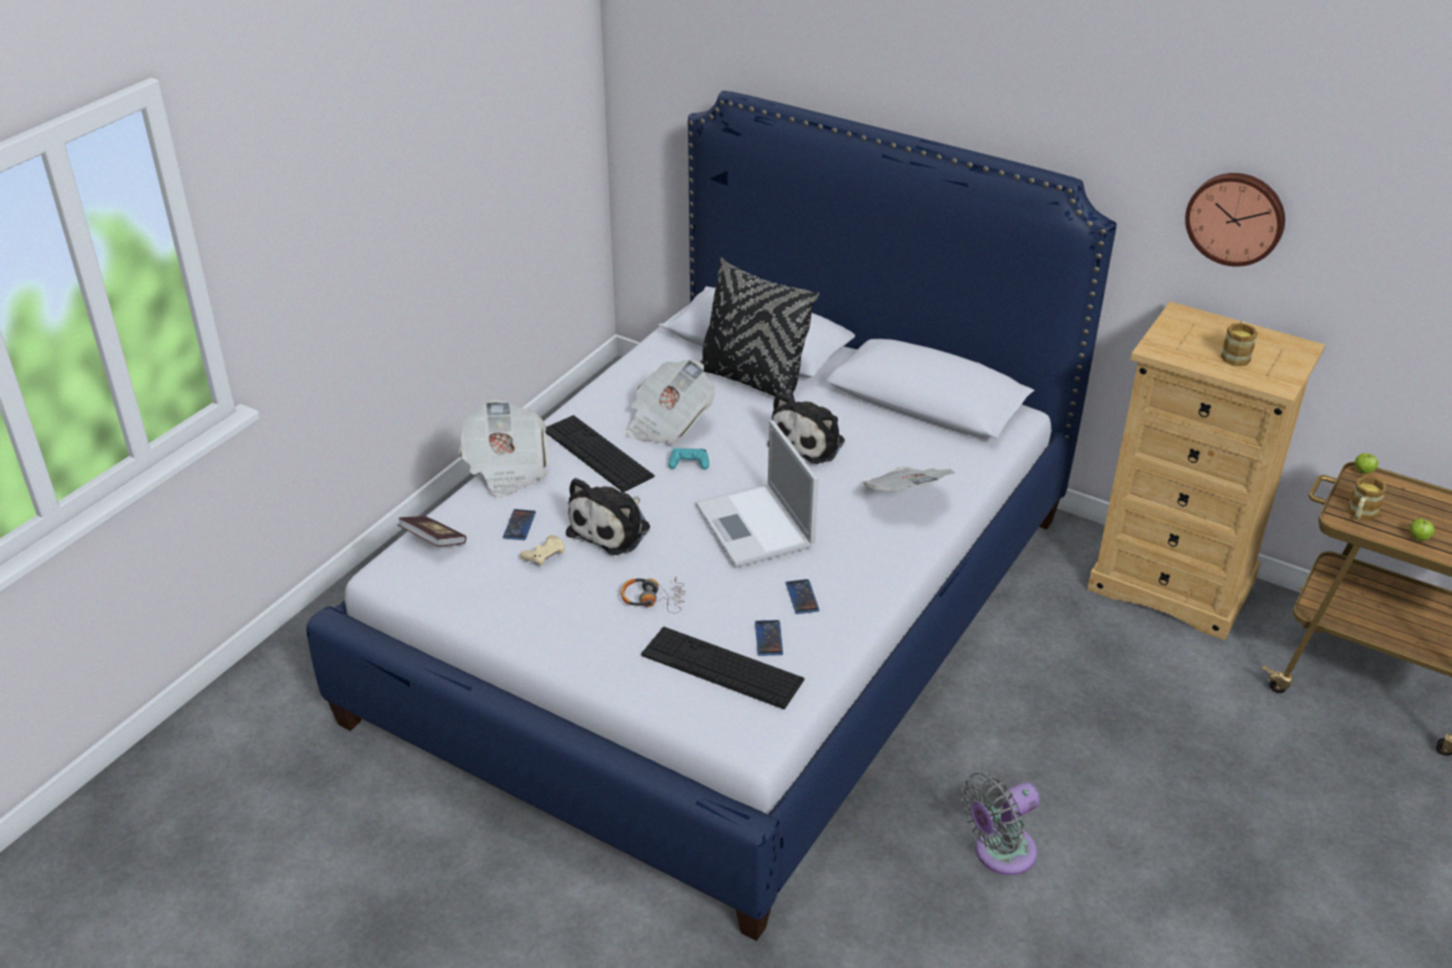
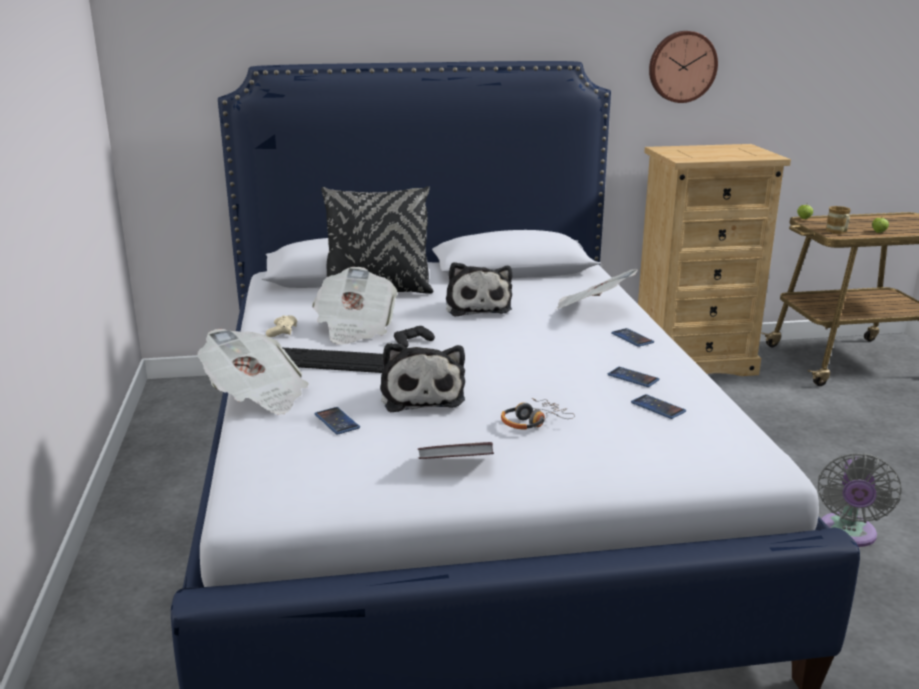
camera: 40 degrees left, 15 degrees down
book [397,516,467,547] -> book moved to [418,442,494,459]
beige game controller [520,535,565,566] -> beige game controller moved to [266,315,297,337]
keyboard [641,627,804,709] -> none
turquoise game controller [668,448,709,470] -> black game controller [394,326,435,347]
laptop [695,420,818,567] -> none
mug [1221,321,1258,366] -> none
none -> phone [611,328,654,347]

